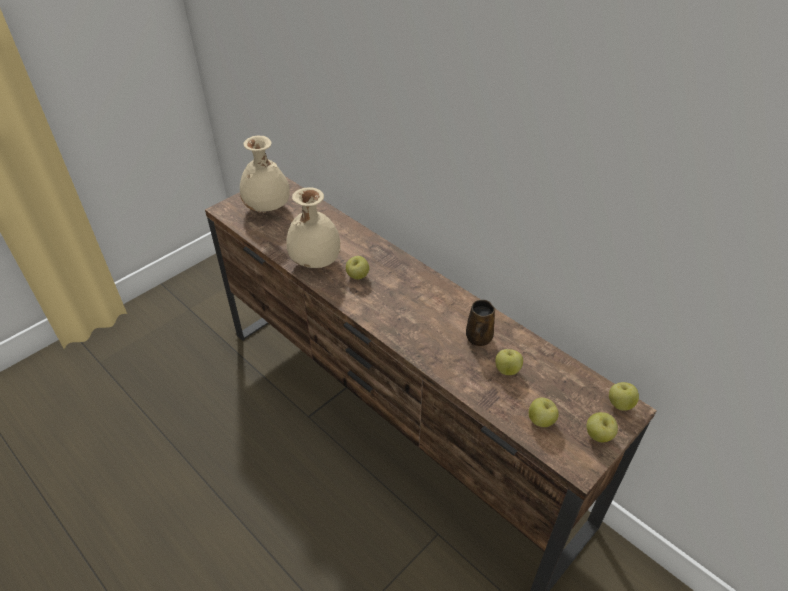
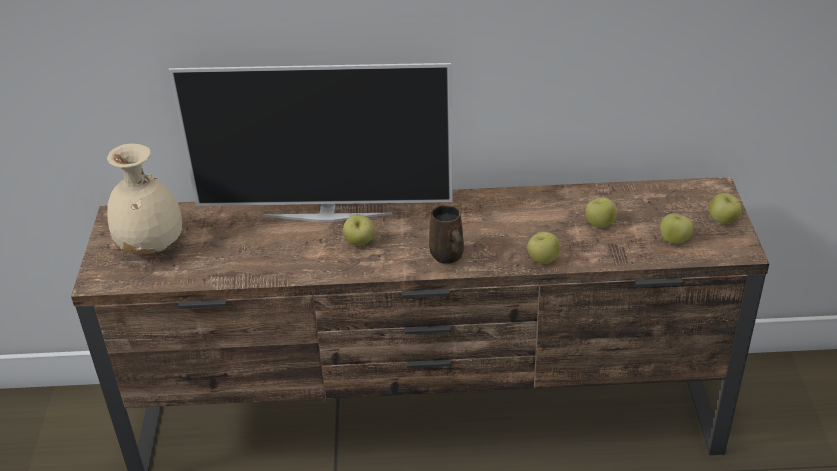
camera: 45 degrees left, 5 degrees down
beige vase [286,187,341,268] -> none
brown mug [466,300,495,346] -> brown mug moved to [429,205,464,264]
apple [609,382,639,411] -> apple moved to [527,232,560,264]
none -> television [169,63,453,222]

